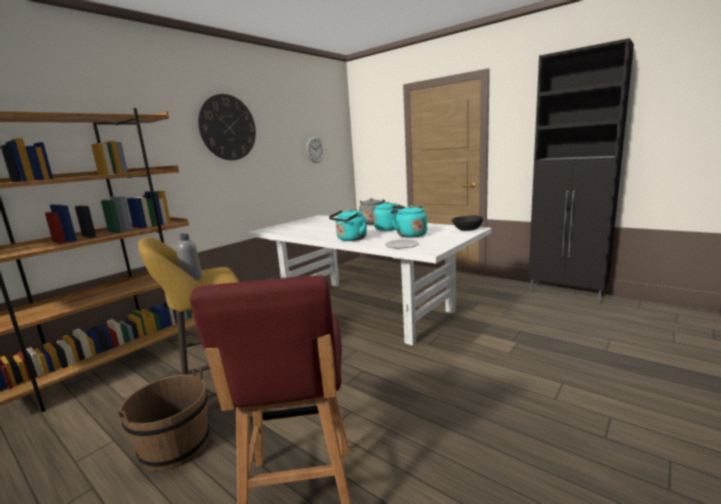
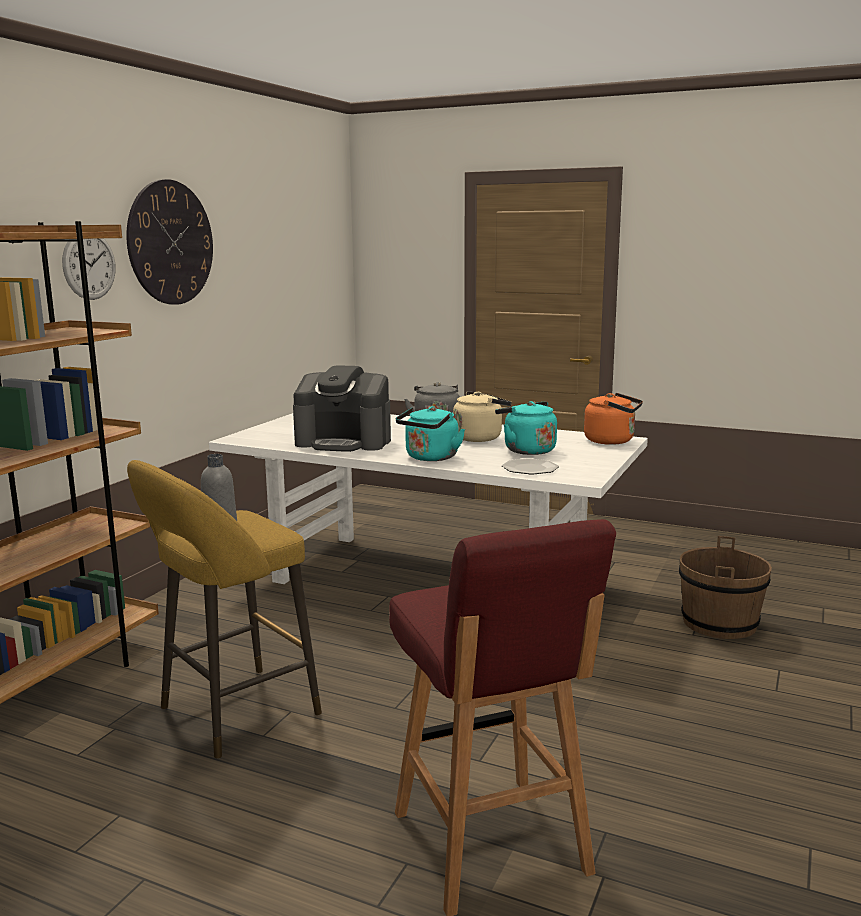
camera: 15 degrees left, 0 degrees up
brown bucket [116,366,209,471] -> brown bucket moved to [679,536,772,639]
wall clock [306,137,325,163] -> wall clock moved to [62,238,115,300]
turquoise kettle [373,202,406,231] -> beige kettle [453,391,512,442]
black bowl [452,215,483,231] -> orange kettle [584,393,643,445]
black cabinet [528,38,634,305] -> none
none -> coffee machine [293,365,391,452]

